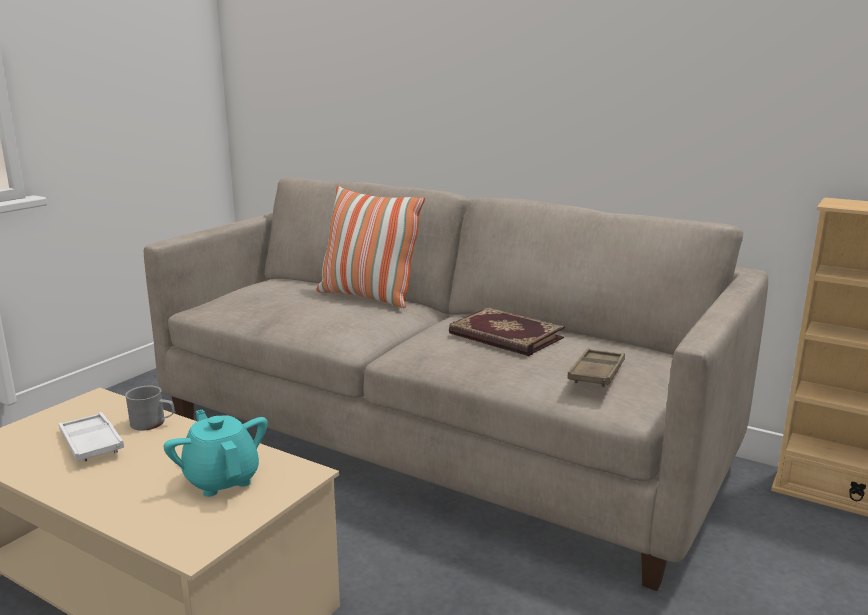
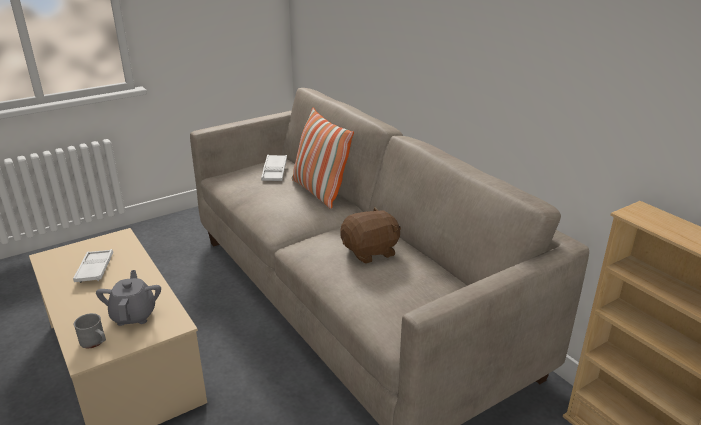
camera: 25 degrees right, 10 degrees up
grey mug [125,386,174,431] -> grey mug moved to [74,313,106,348]
turquoise teapot [164,410,268,497] -> grey teapot [96,270,161,326]
book [449,307,565,356] -> brown plush toy [340,207,401,264]
brown tray [568,349,625,387] -> none
none -> white tray [261,155,287,181]

